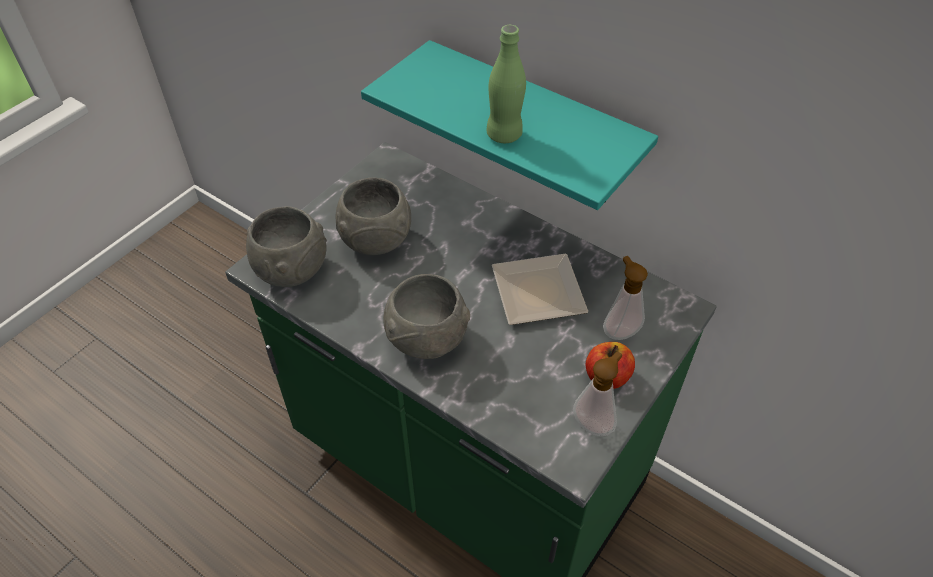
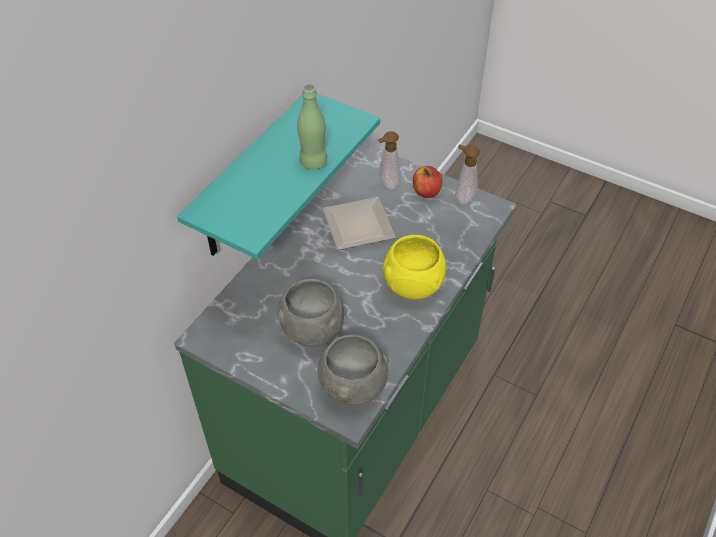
camera: 95 degrees left, 0 degrees up
grey bowl [383,274,470,359] -> yellow bowl [383,235,447,299]

